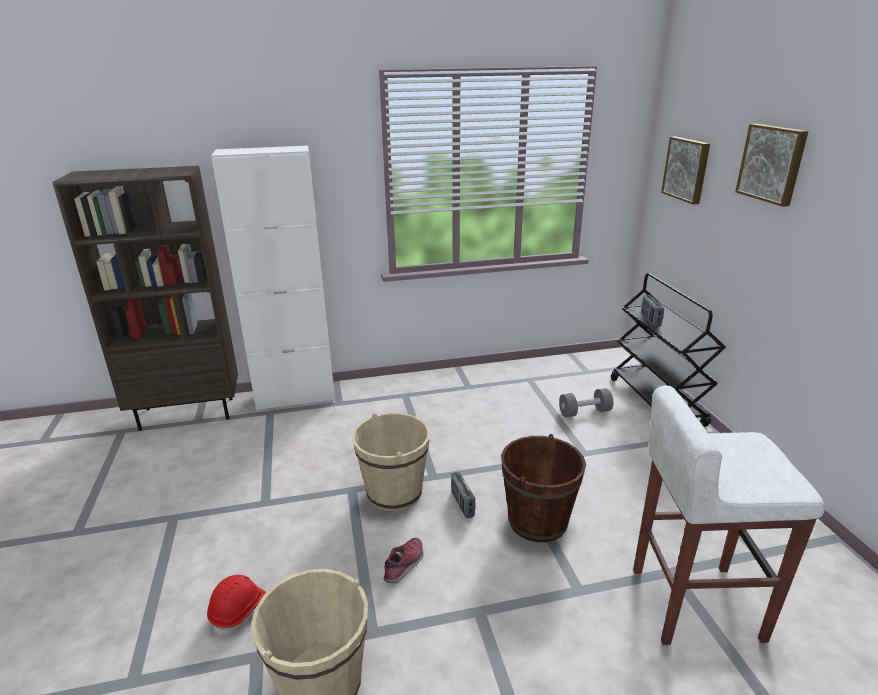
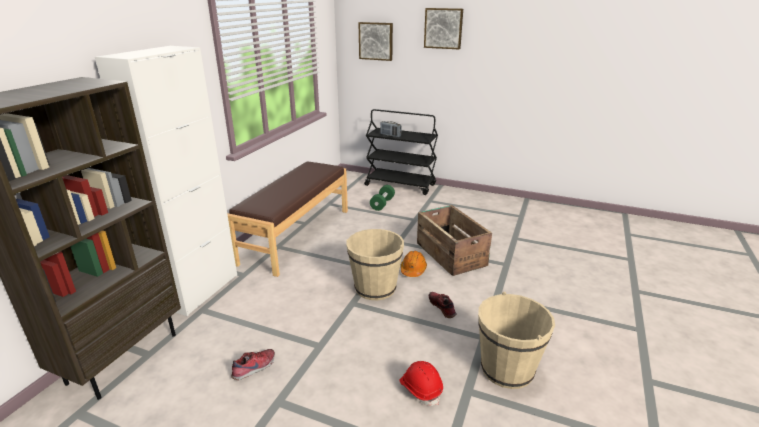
camera: 55 degrees left, 0 degrees up
radio [451,472,476,518] -> orange hard hat [401,251,427,277]
brown bucket [501,434,586,542] -> crate [417,205,492,276]
grey dumbbell [559,388,613,417] -> green dumbbell [370,185,395,211]
white stool [633,385,825,645] -> none
none -> brown bench [227,161,348,277]
none -> shoe [231,349,275,380]

